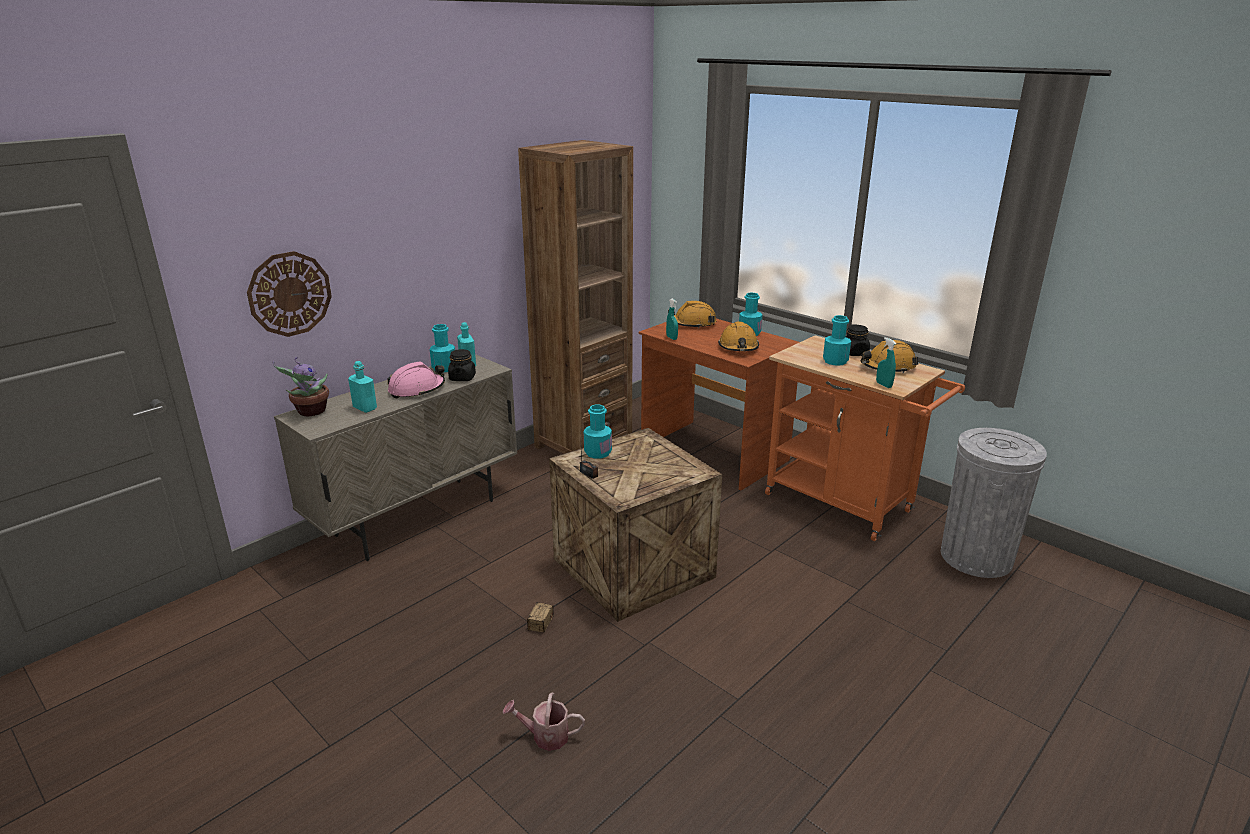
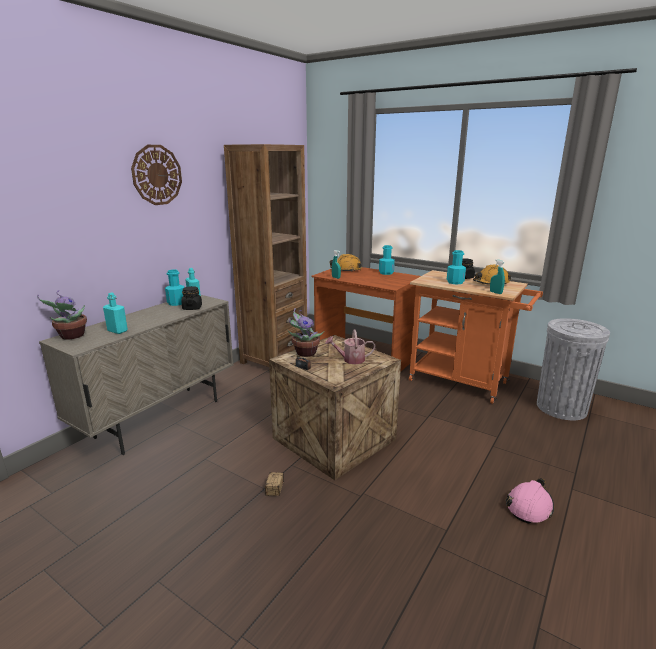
camera: 10 degrees left, 5 degrees down
wall clock [247,251,332,337] -> wall clock moved to [131,145,182,205]
pink hard hat [388,362,445,399] -> pink hard hat moved to [506,478,554,523]
watering can [503,693,585,751] -> watering can moved to [325,329,376,364]
turquoise bottle [584,404,612,459] -> potted plant [288,308,324,357]
orange hard hat [718,322,759,351] -> none

